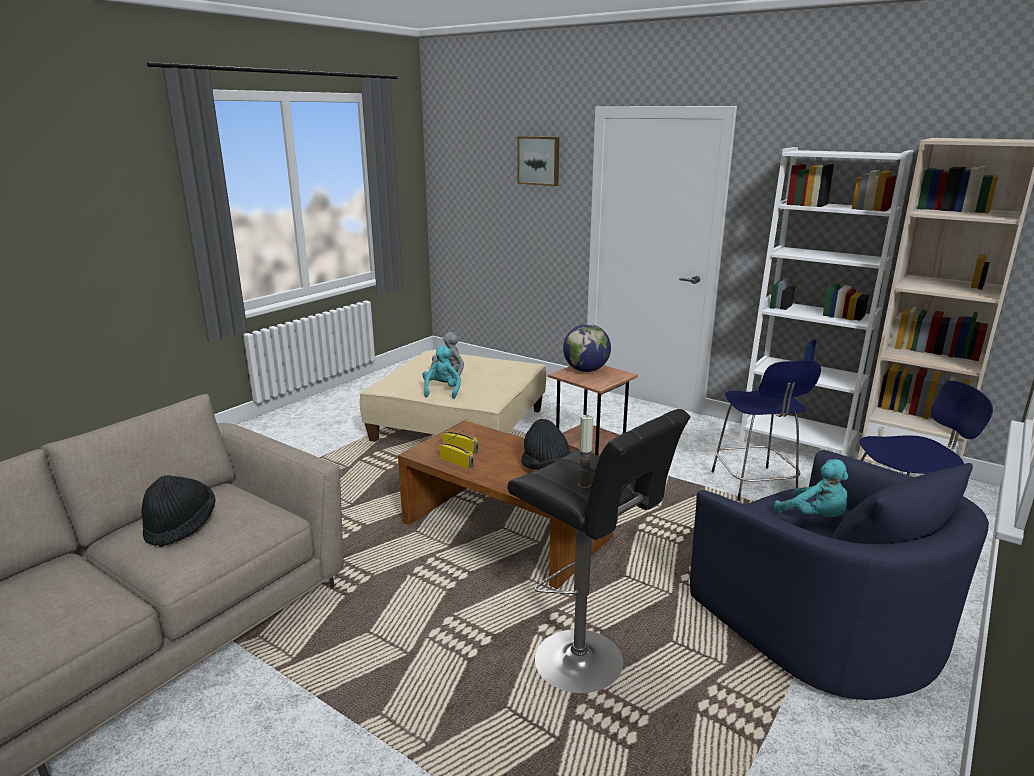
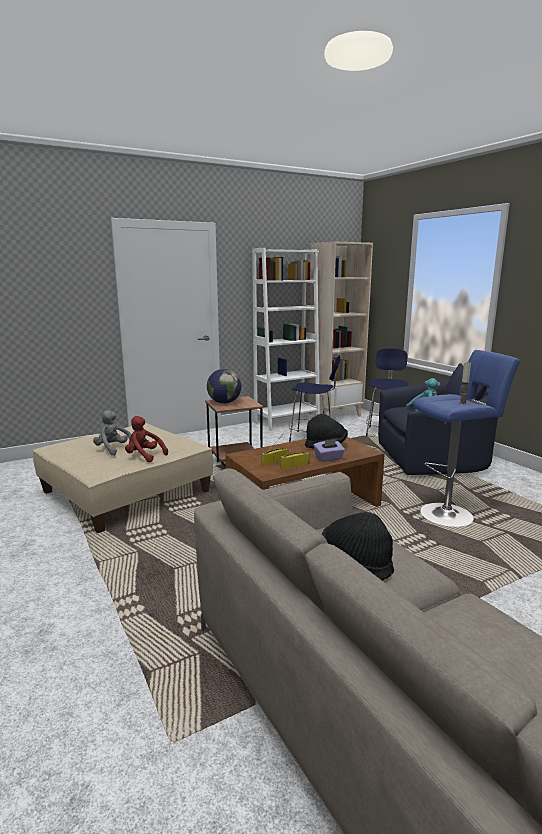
camera: 65 degrees left, 5 degrees down
turquoise plush toy [422,345,461,399] -> red plush toy [125,416,168,462]
black stool [507,409,690,693] -> blue stool [413,350,521,527]
picture [518,136,559,186] -> none
none -> purple tissue box [314,439,345,462]

